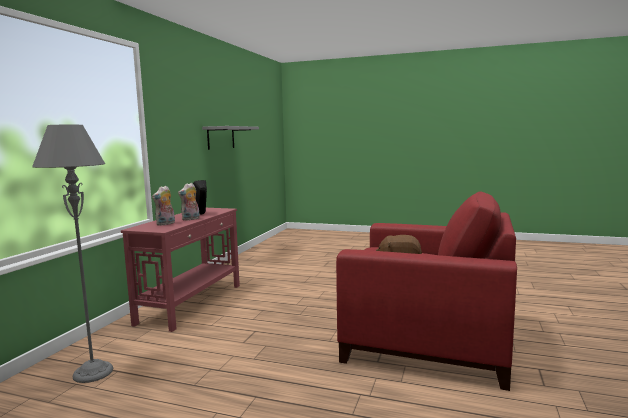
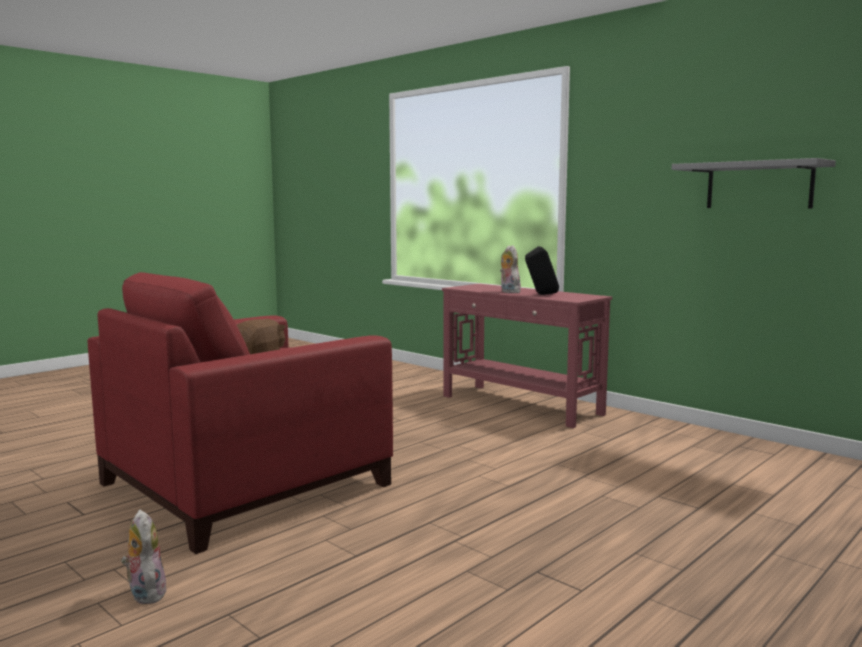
camera: 115 degrees right, 0 degrees up
grey floor lamp [32,125,113,383] -> none
plush toy [152,186,175,226] -> plush toy moved to [121,510,167,604]

